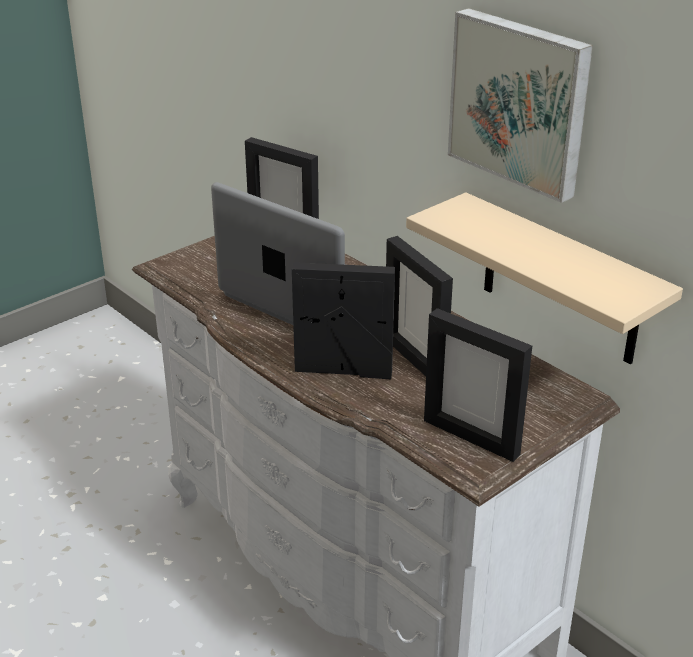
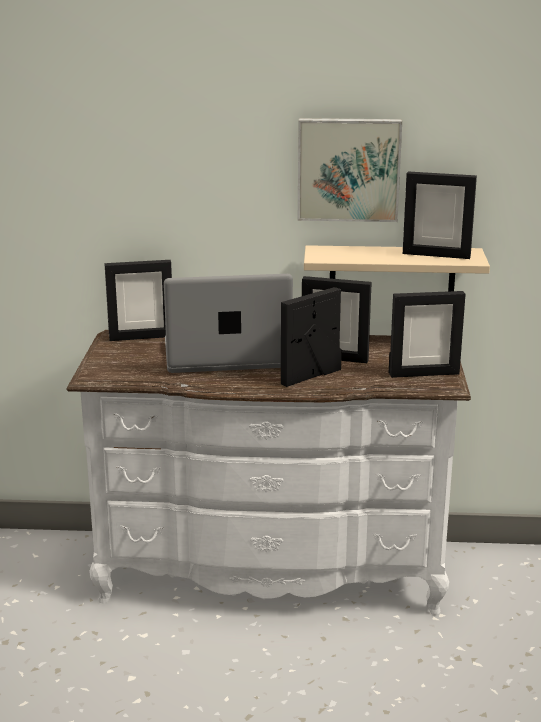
camera: 45 degrees left, 10 degrees down
none -> picture frame [403,171,477,259]

